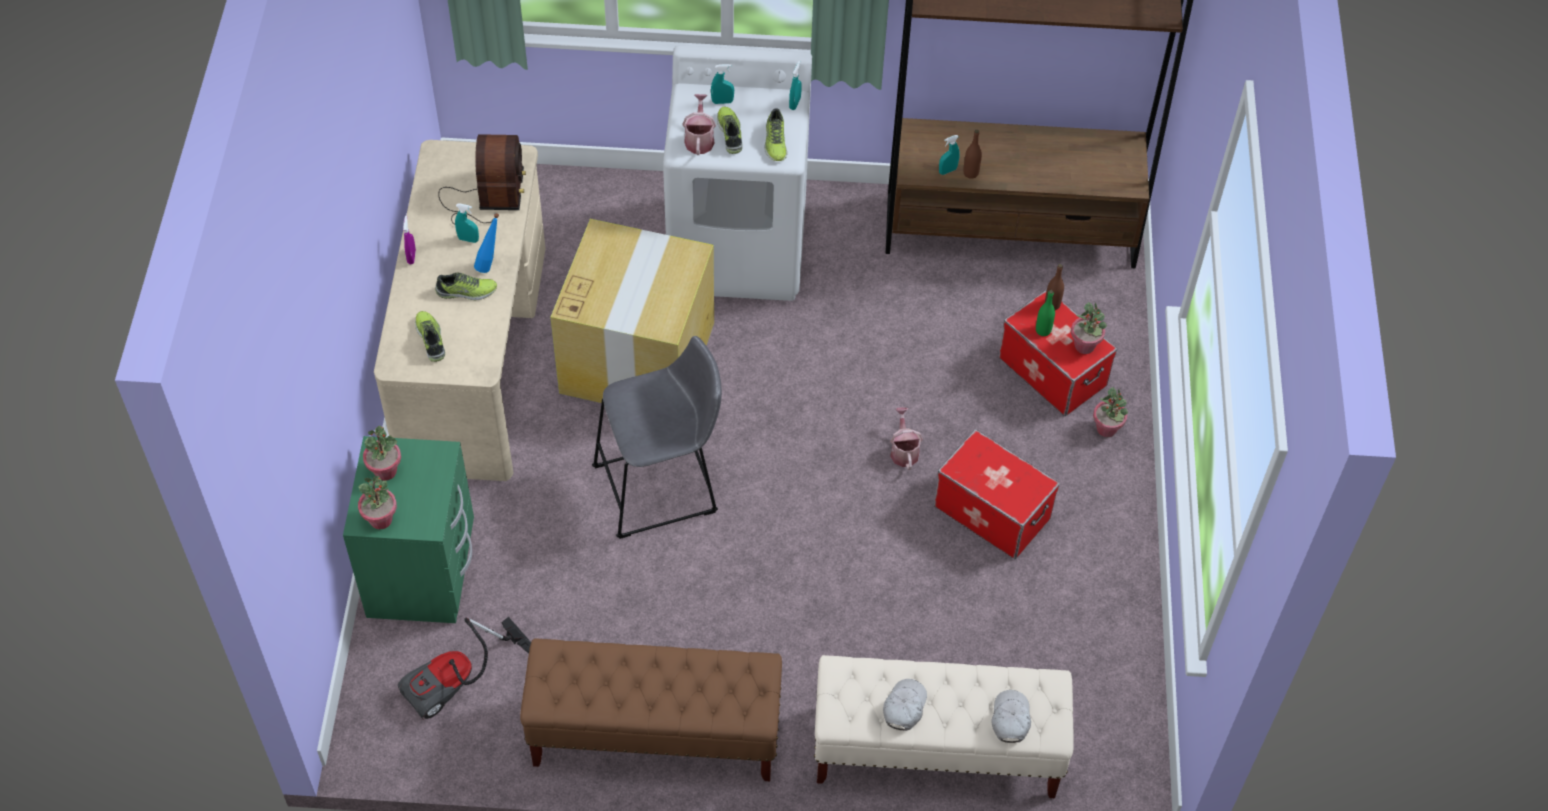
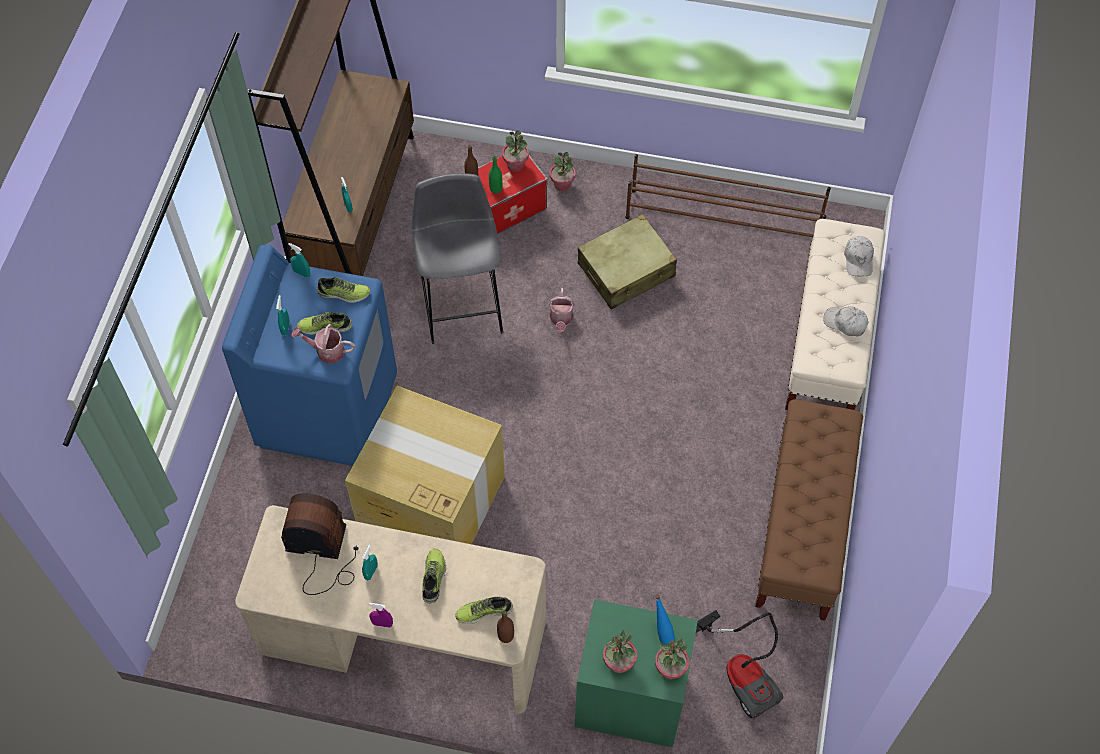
camera: 80 degrees left, 5 degrees up
blue bottle [474,213,499,273] -> blue bottle moved to [655,594,675,644]
grey stool [592,336,722,539] -> grey stool moved to [412,173,503,344]
white washing machine [663,45,812,301] -> blue washing machine [222,245,397,466]
watering can [890,407,923,470] -> watering can turned 90 degrees counterclockwise [548,288,575,333]
storage box [934,429,1060,559] -> beige suitcase [578,214,677,309]
brown bottle [963,130,982,179] -> brown bottle moved to [497,611,514,643]
white cap [991,690,1031,743] -> white cap turned 105 degrees counterclockwise [844,236,874,276]
none -> brown shoe rack [625,154,831,237]

